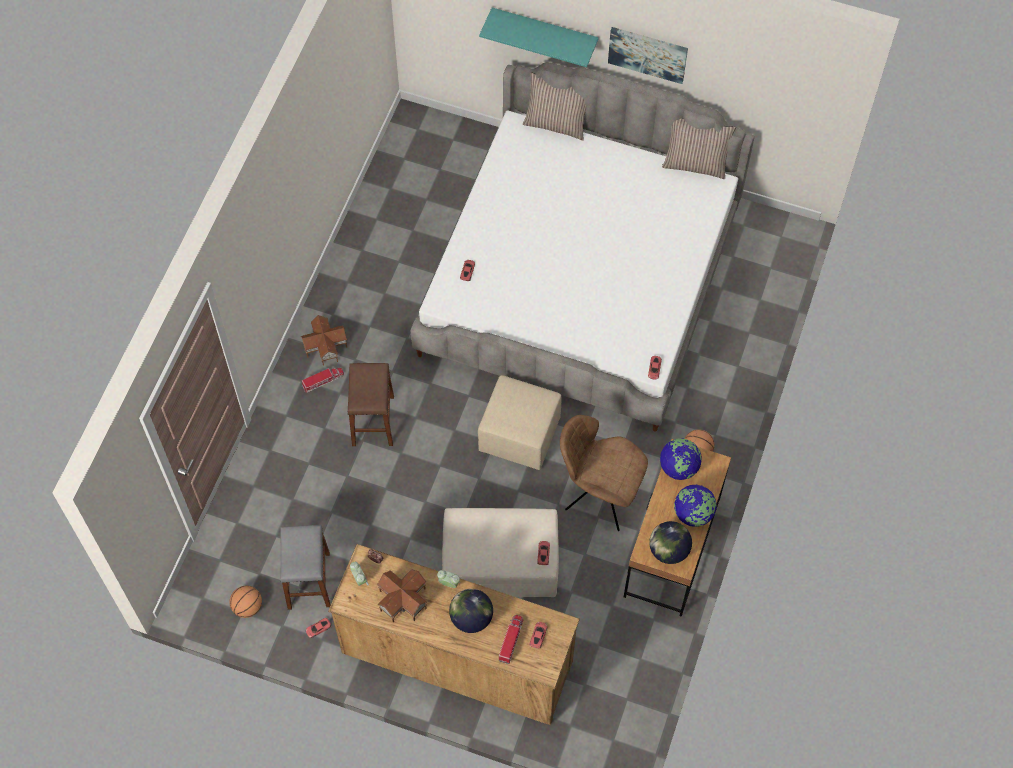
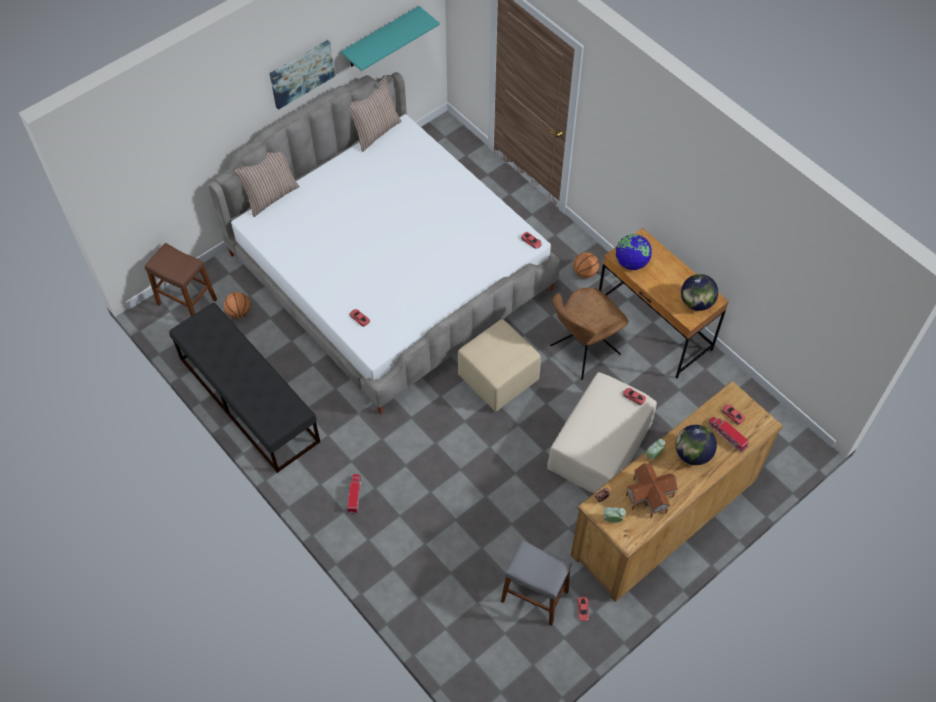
camera: 60 degrees left, 5 degrees down
basketball [230,586,262,618] -> basketball moved to [224,292,251,319]
toy house [301,315,347,365] -> none
brown stool [348,363,394,446] -> brown stool moved to [145,243,217,316]
turquoise shelf [479,8,599,67] -> turquoise shelf moved to [341,6,440,71]
globe [674,485,717,527] -> none
none -> black bench [169,303,320,473]

